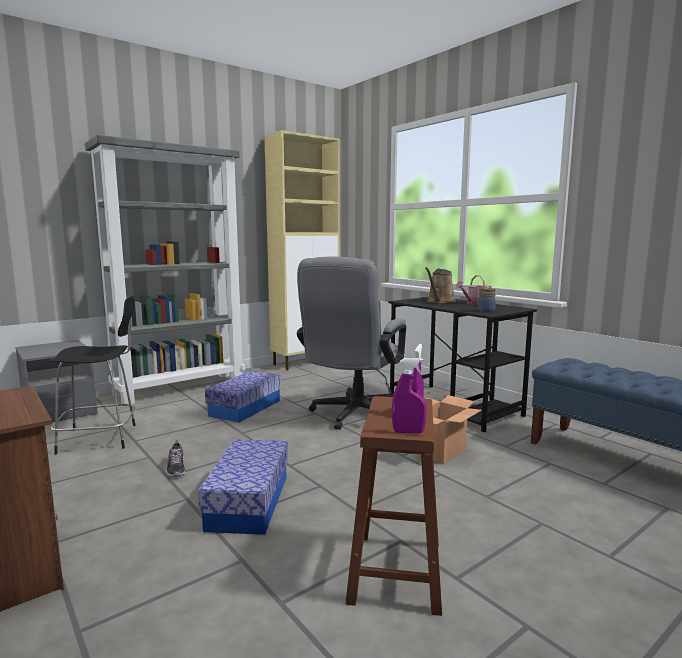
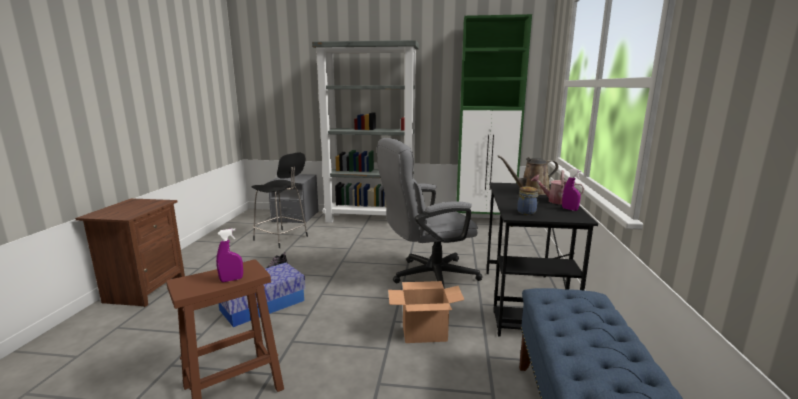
camera: 45 degrees right, 5 degrees up
storage box [205,371,281,423] -> none
beige cabinet [264,130,340,370] -> green cabinet [457,14,532,227]
purple spray bottle [392,358,427,434] -> purple spray bottle moved to [562,169,582,211]

